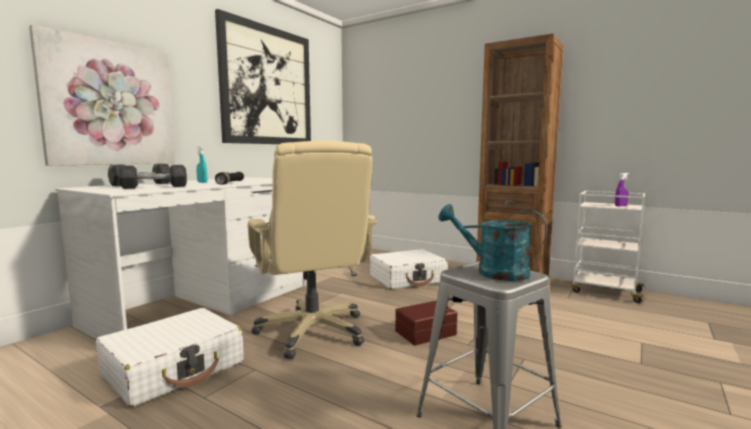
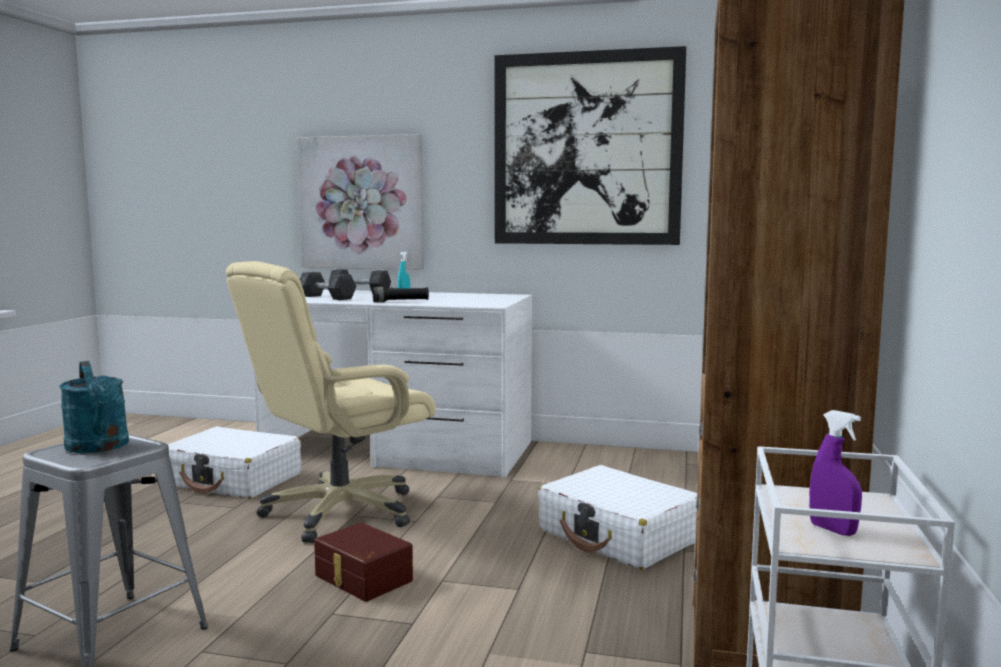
camera: 70 degrees right, 0 degrees up
turquoise watering can [438,204,547,281] -> turquoise watering can turned 135 degrees clockwise [59,361,129,453]

